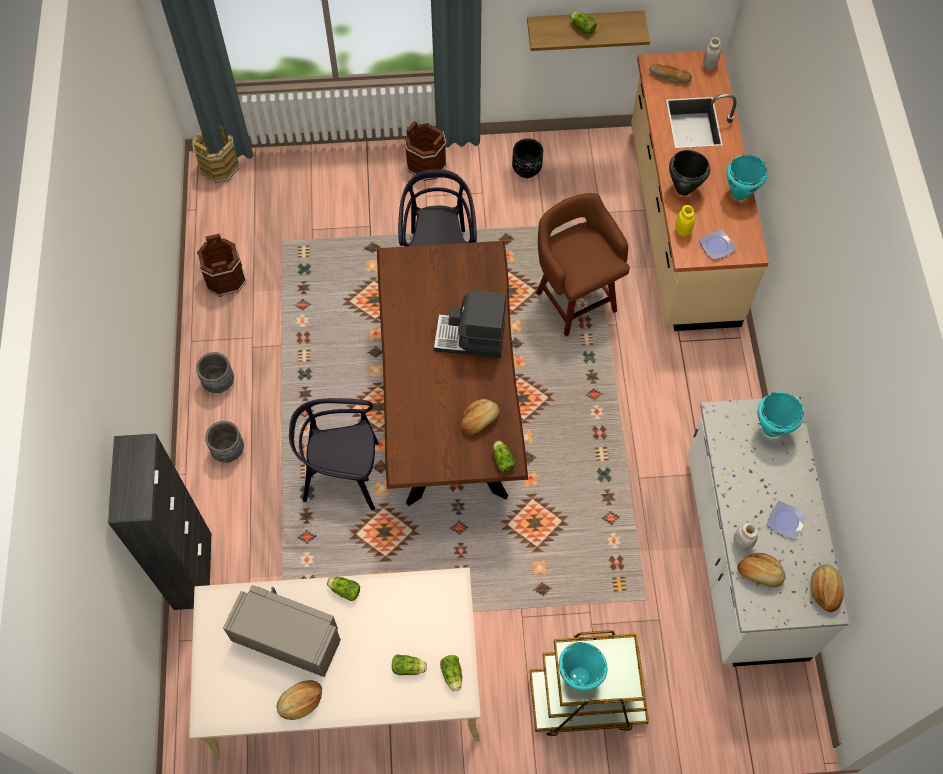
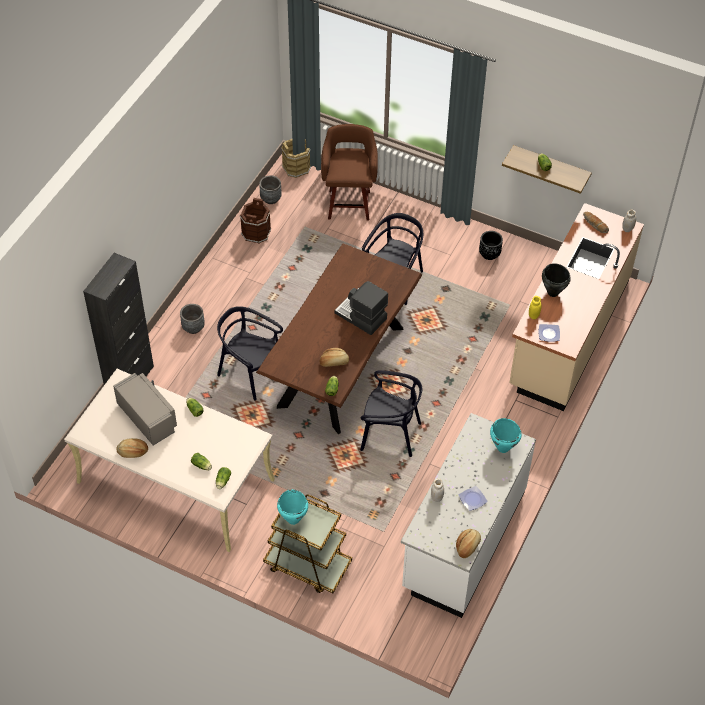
camera: 30 degrees right, 10 degrees down
grey planter [196,352,234,393] -> grey planter moved to [259,175,282,204]
brown bucket [404,121,447,181] -> none
brown stool [536,193,630,336] -> brown stool moved to [321,124,378,220]
turquoise cooking pot [726,155,767,200] -> none
bread [737,553,785,587] -> none
none -> black chair [360,370,422,457]

